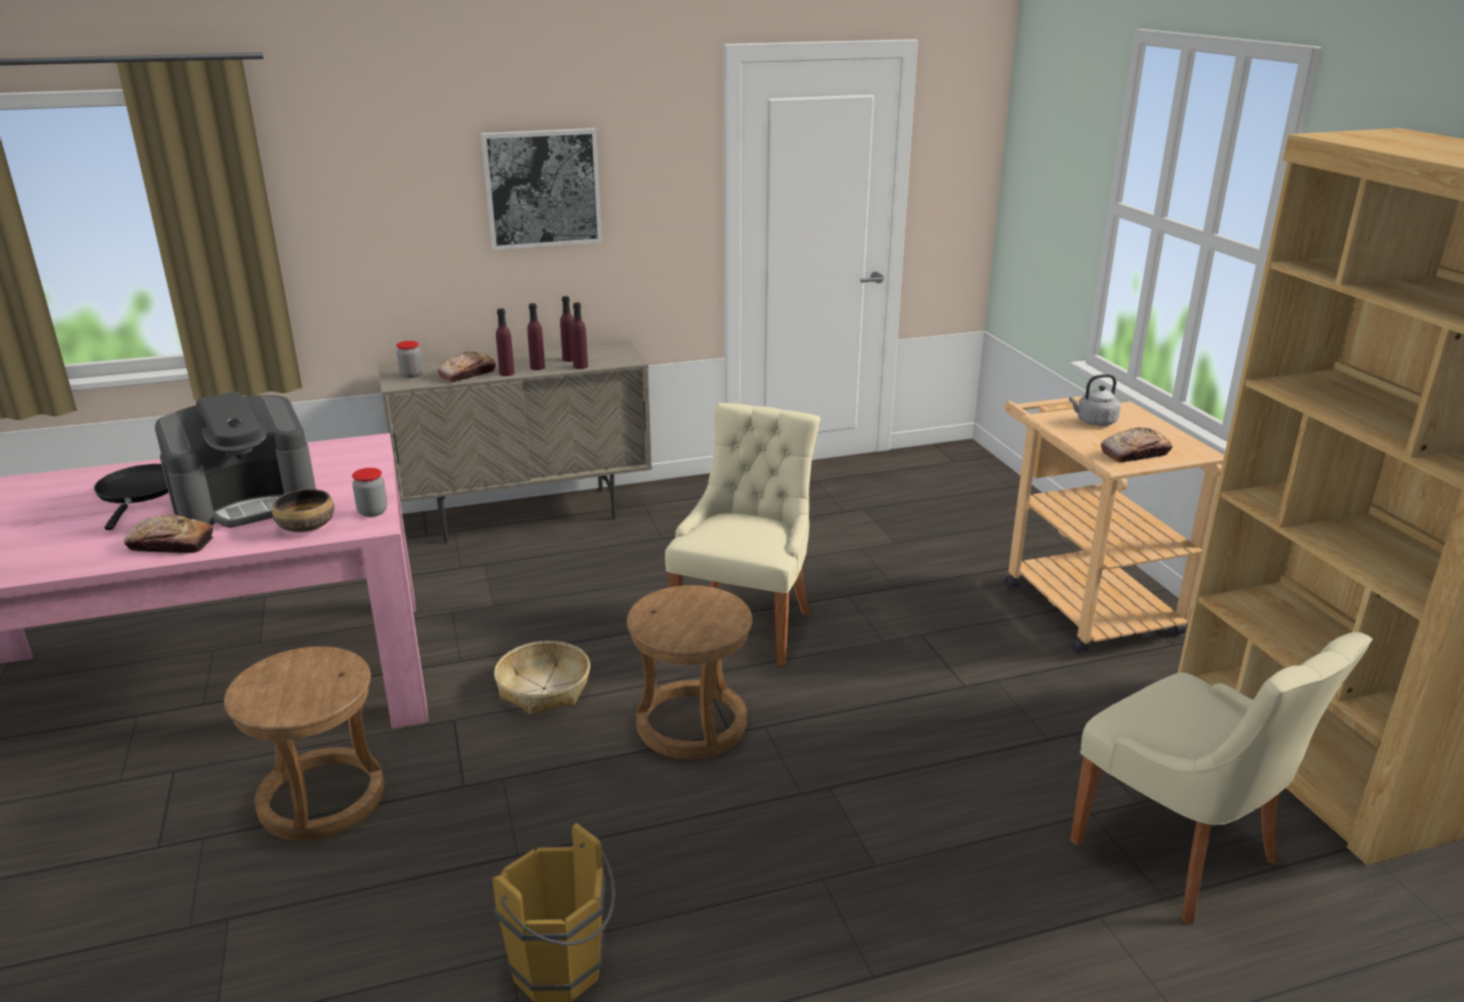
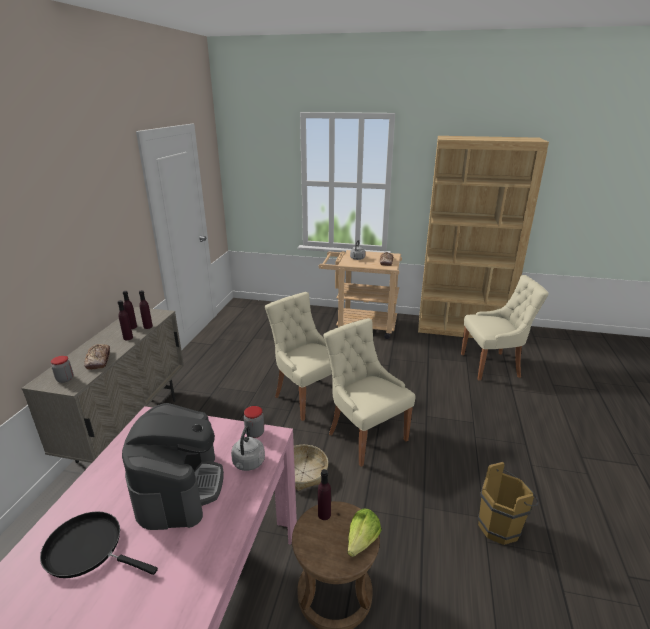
camera: 60 degrees left, 0 degrees up
bread [124,515,213,554] -> none
bowl [272,489,334,532] -> grey kettle [231,426,265,471]
picture [481,128,602,250] -> none
purple bottle [496,308,514,376] -> purple bottle moved to [318,469,331,520]
brown stool [627,585,752,759] -> beige chair [323,318,416,467]
none -> lettuce [347,509,382,557]

